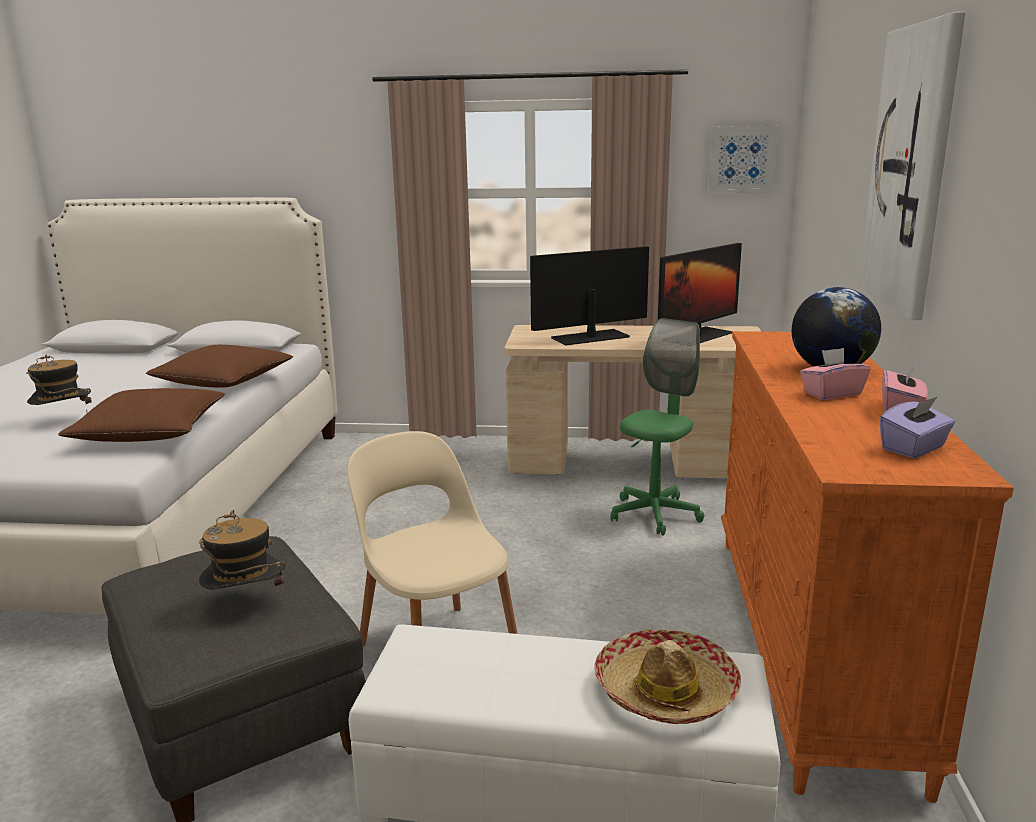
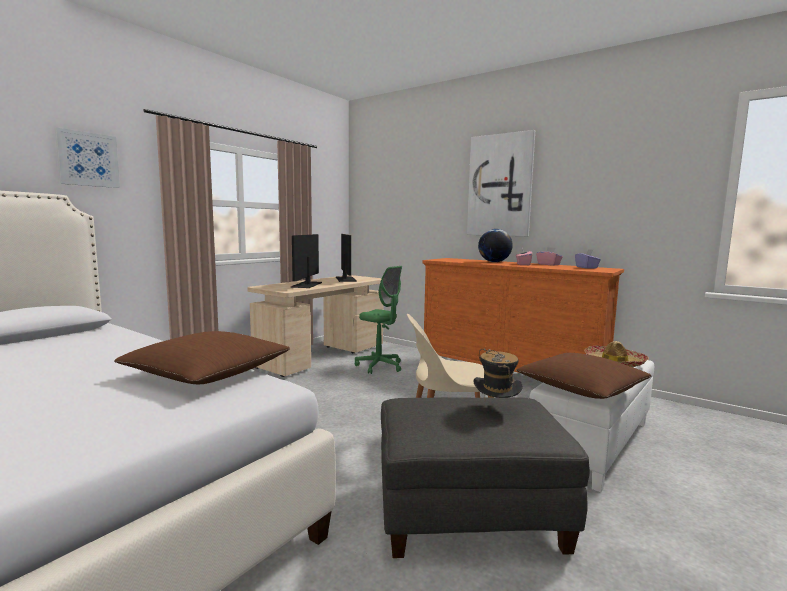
camera: 60 degrees left, 10 degrees down
hat [26,354,92,413] -> none
brown pillow [146,345,293,388] -> brown pillow moved to [516,353,652,399]
green office chair [611,318,704,536] -> green office chair turned 150 degrees clockwise [355,266,402,374]
picture [708,126,778,193] -> picture moved to [55,128,120,188]

